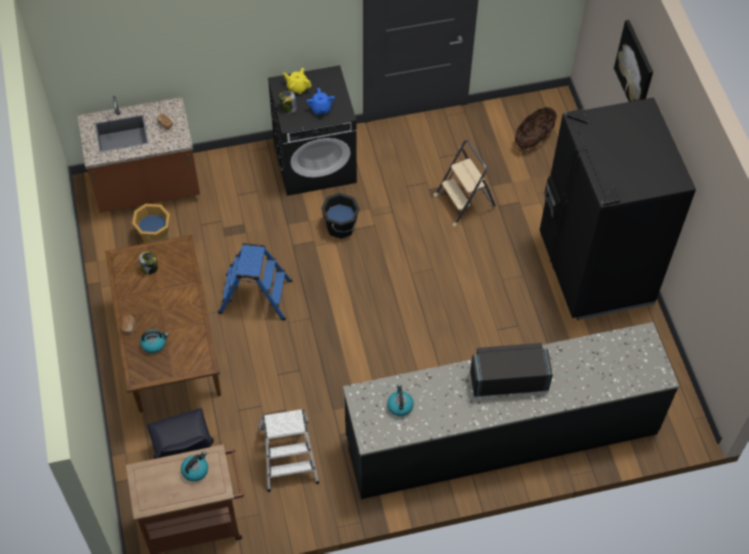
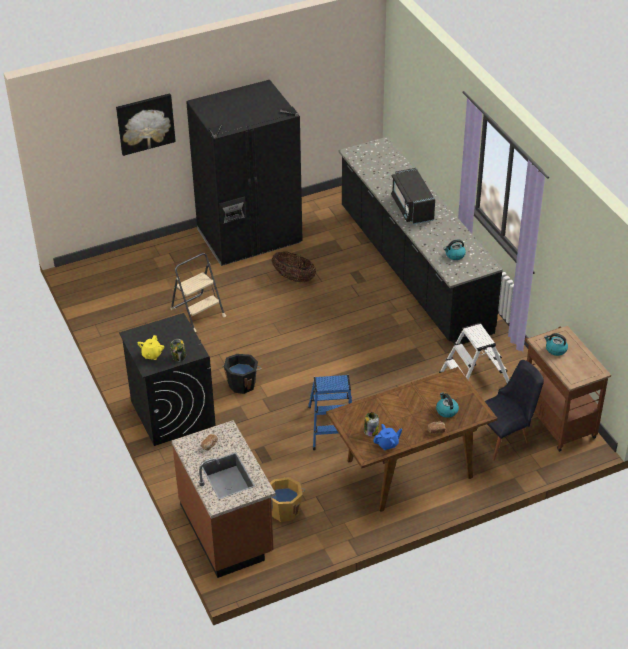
camera: 100 degrees left, 15 degrees down
blue teapot [306,88,335,114] -> blue teapot moved to [373,424,402,450]
basket [515,107,557,149] -> basket moved to [272,252,316,283]

